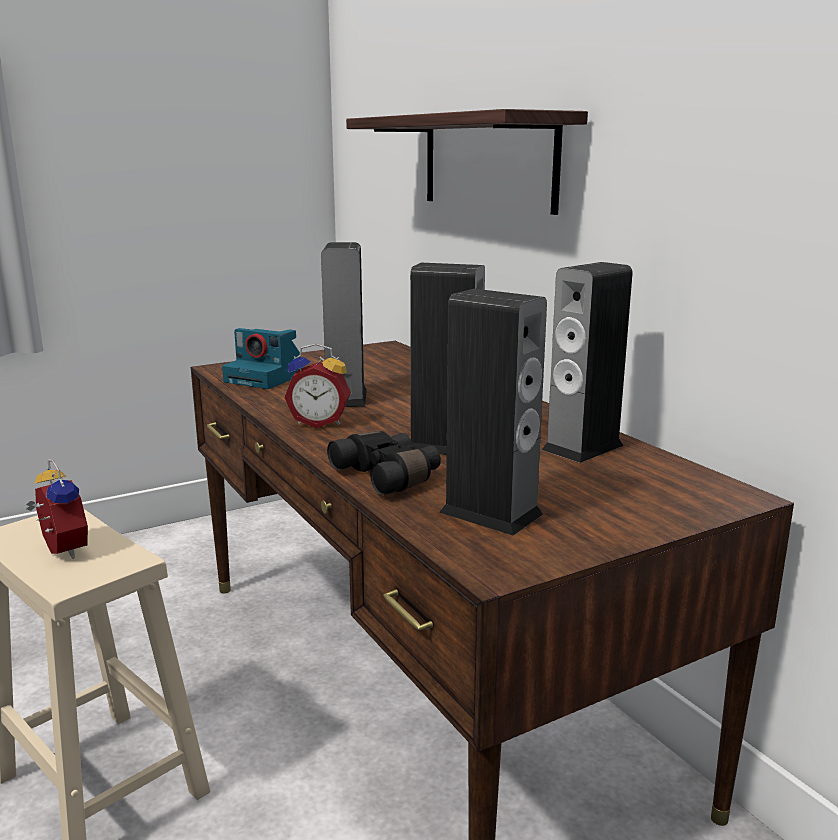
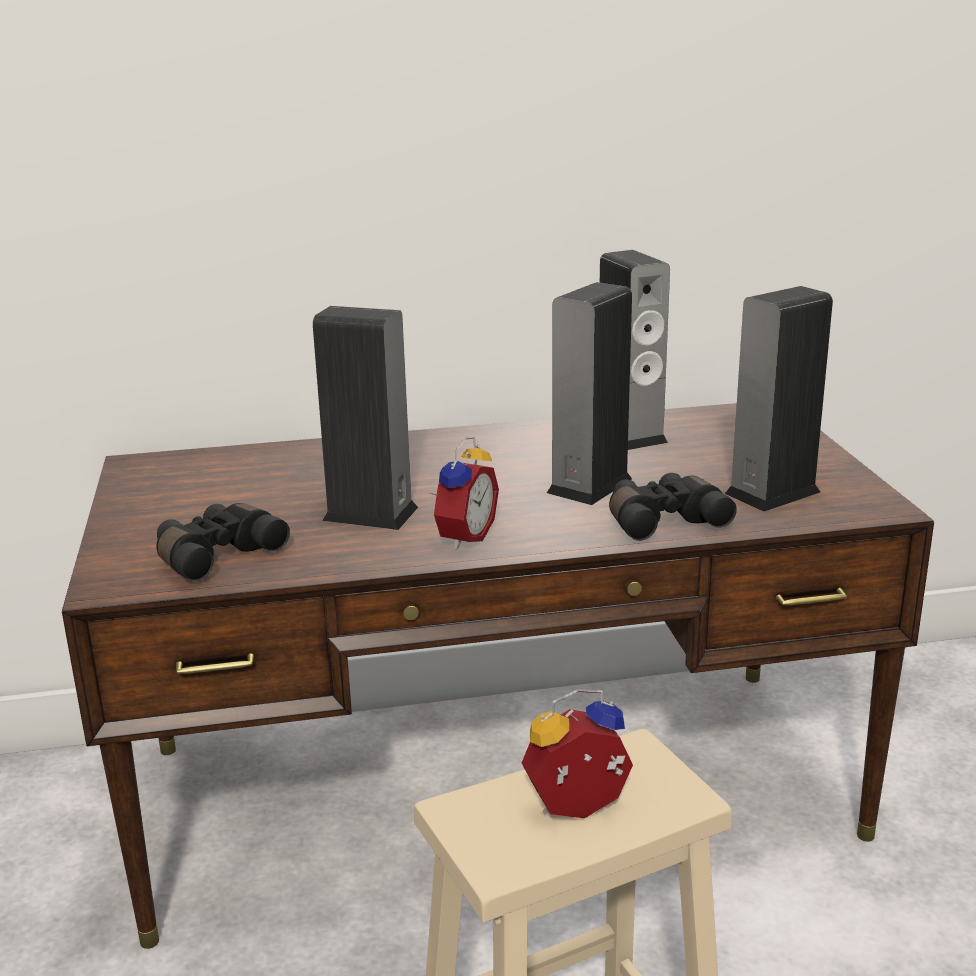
camera: 70 degrees left, 5 degrees up
camera [222,328,303,389] -> black binoculars [156,503,290,581]
shelf [346,109,588,215] -> none

